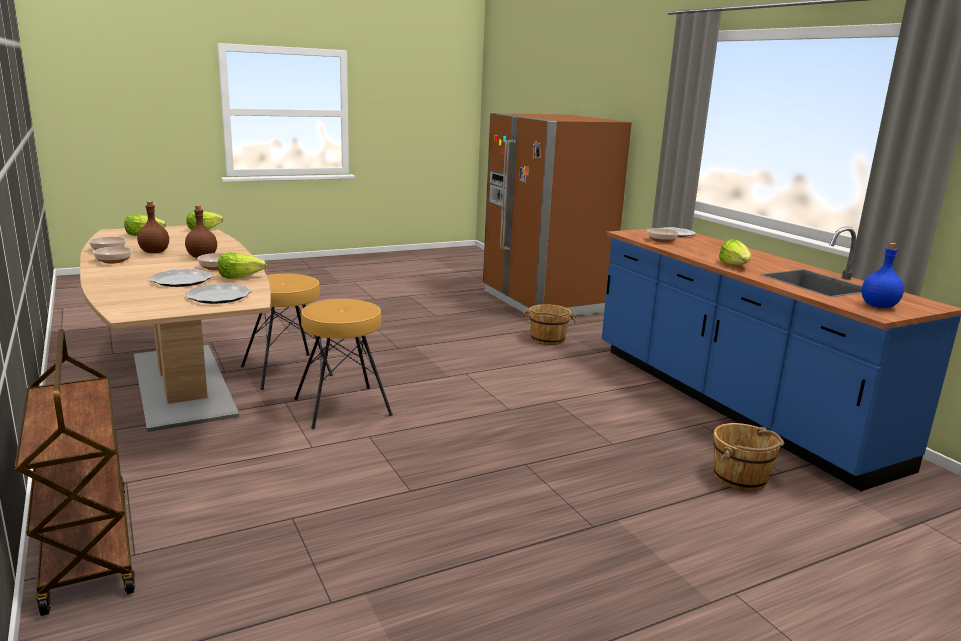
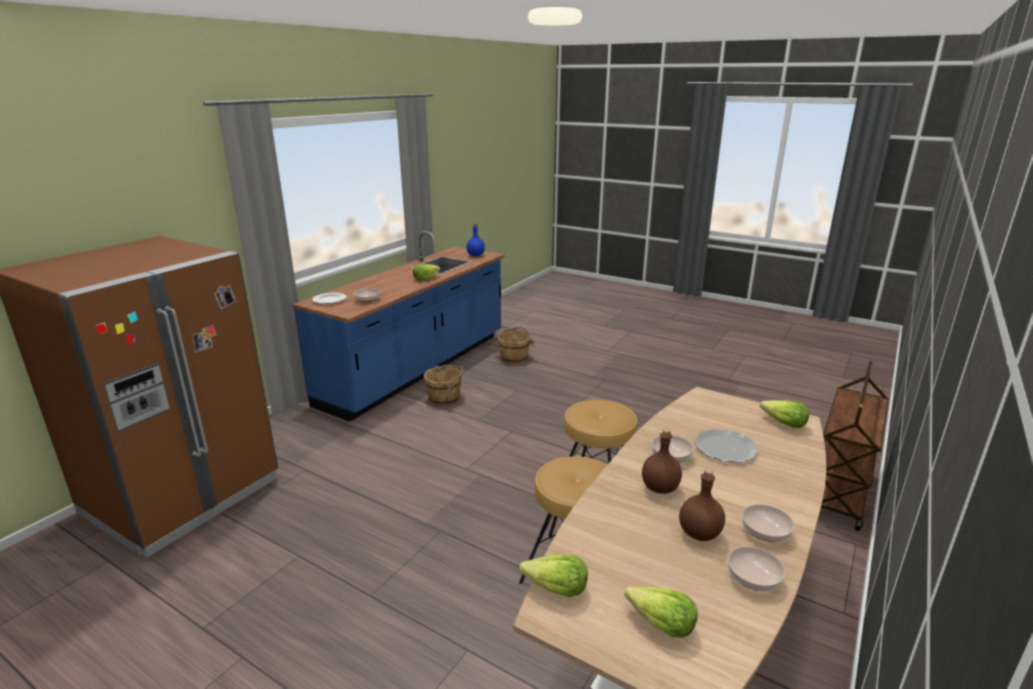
camera: 120 degrees left, 5 degrees up
plate [185,284,251,304] -> none
lettuce [218,252,267,279] -> lettuce moved to [760,400,809,428]
brown bucket [522,304,576,345] -> brown bucket moved to [424,365,464,406]

